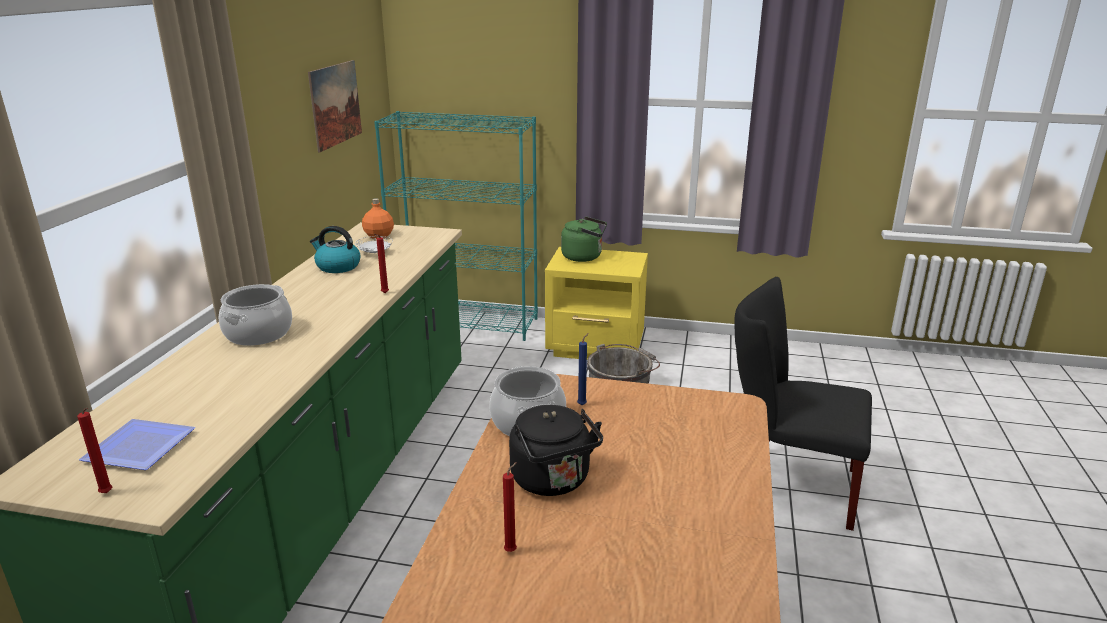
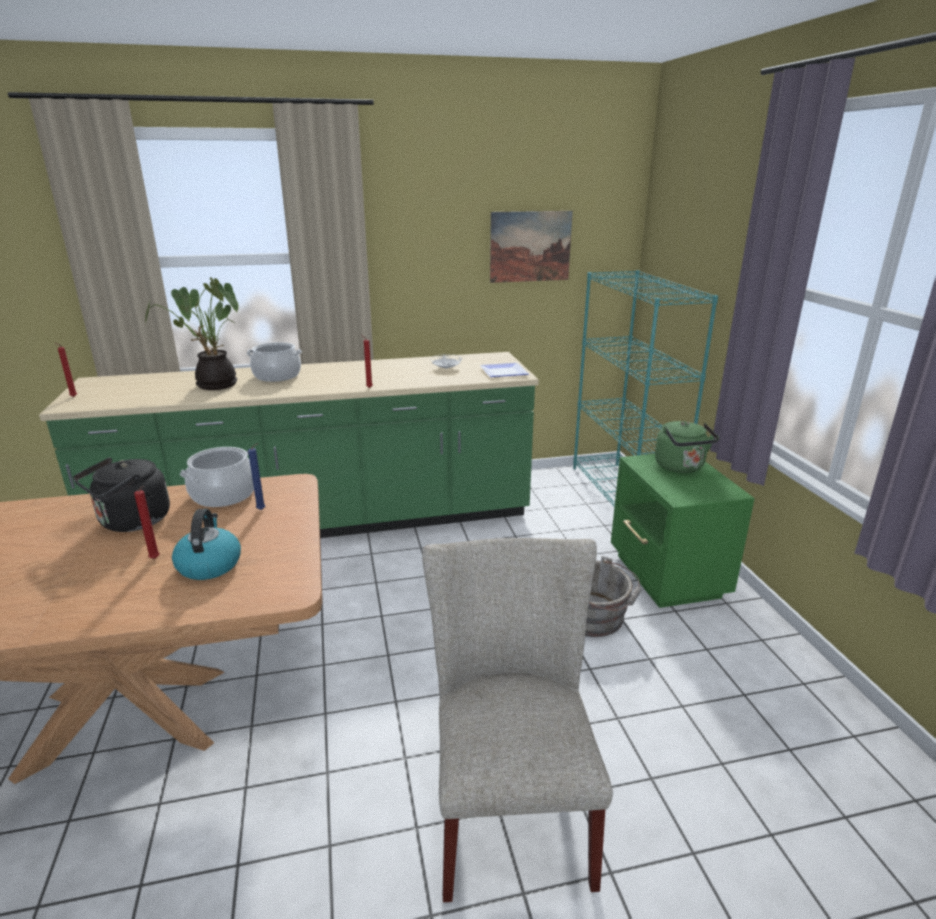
camera: 65 degrees right, 0 degrees up
plate [79,419,195,470] -> plate moved to [480,363,529,377]
kettle [310,226,361,273] -> kettle moved to [172,508,241,580]
orange bottle [362,198,394,239] -> none
red candle [503,462,517,552] -> red candle moved to [134,486,160,559]
yellow nightstand [545,247,648,359] -> green nightstand [611,454,755,608]
black chair [734,277,872,531] -> beige chair [422,538,613,902]
none -> potted plant [145,277,239,390]

